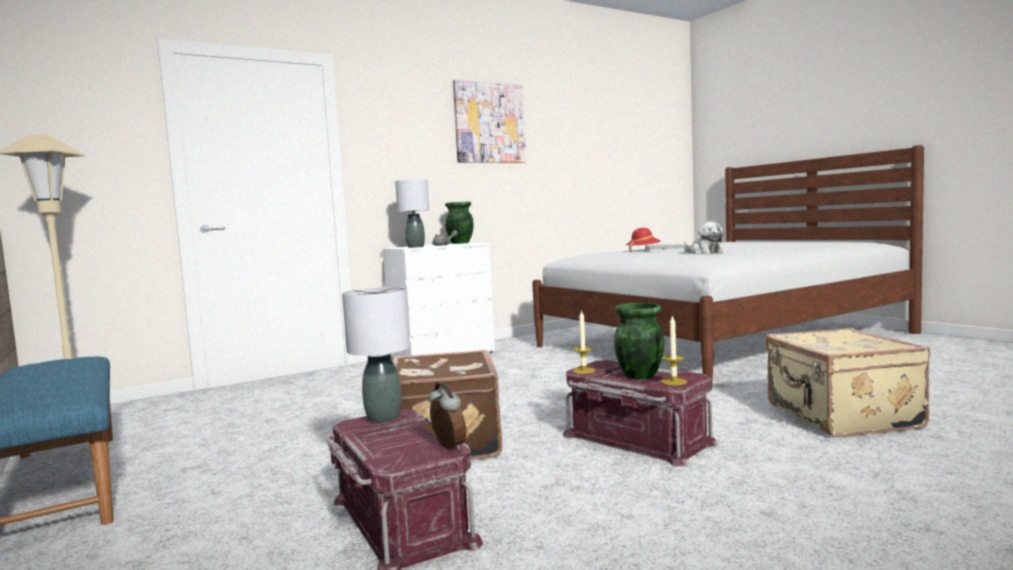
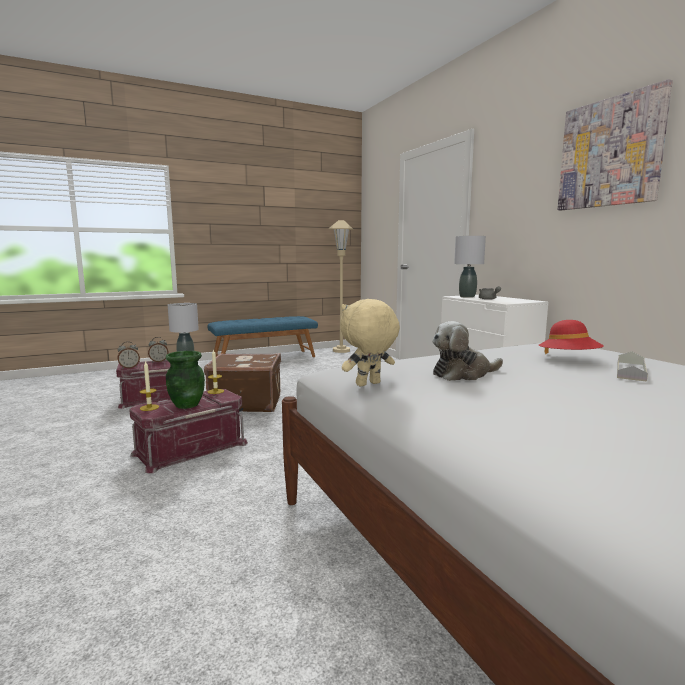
camera: 95 degrees right, 5 degrees up
green vase [445,202,474,244] -> none
beige suitcase [766,328,930,437] -> none
none -> alarm clock [148,337,169,362]
none -> beige plush toy [340,299,400,386]

